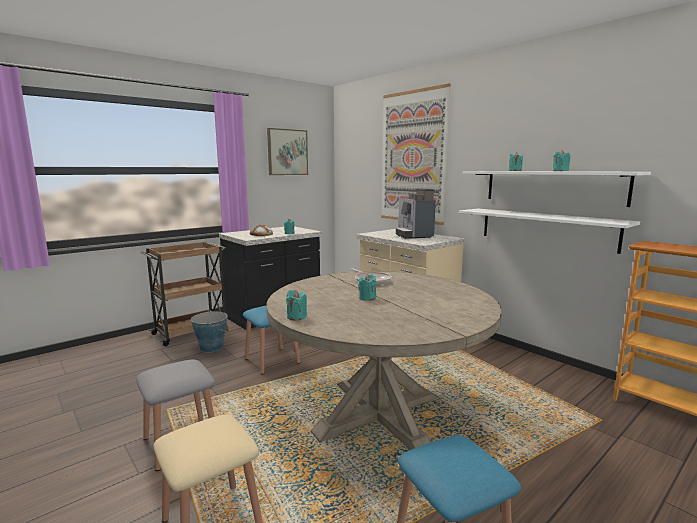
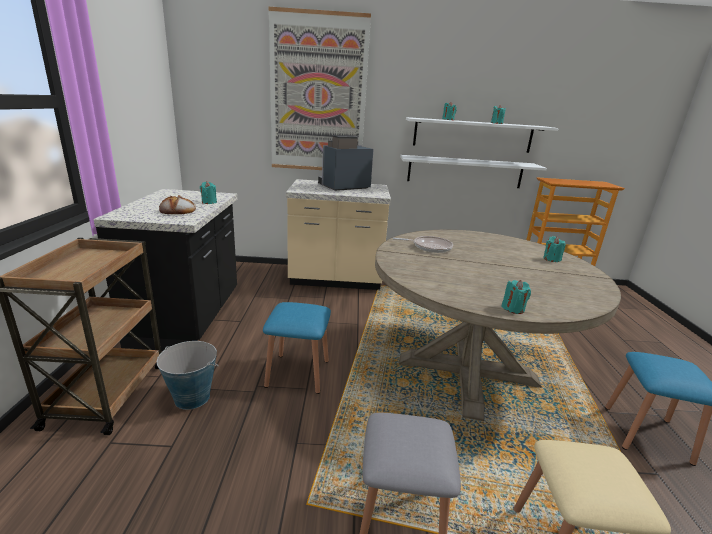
camera: 50 degrees left, 10 degrees up
picture [267,128,308,175] -> none
turquoise candle [358,274,376,301] -> turquoise candle moved to [543,236,566,262]
coffee machine [396,189,436,239] -> coffee machine turned 120 degrees clockwise [318,135,374,191]

